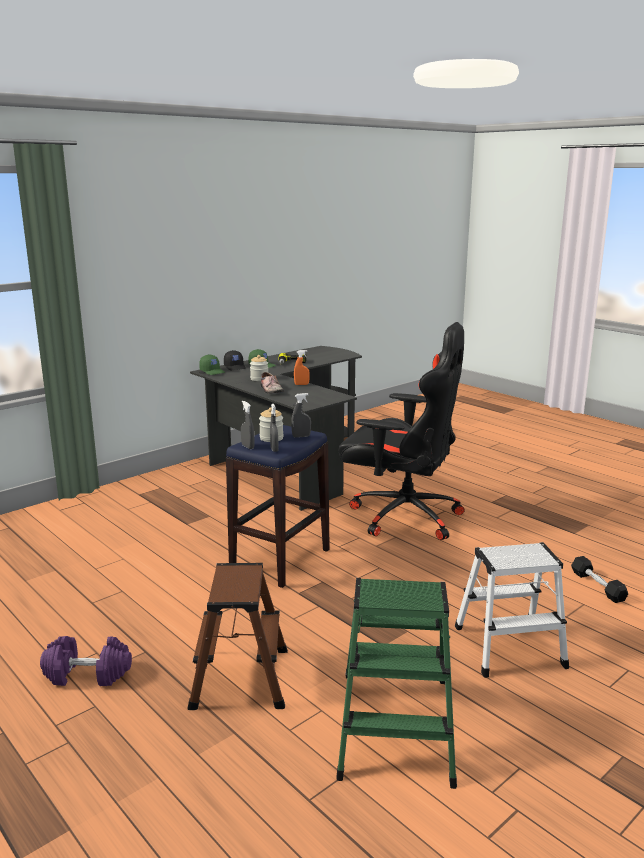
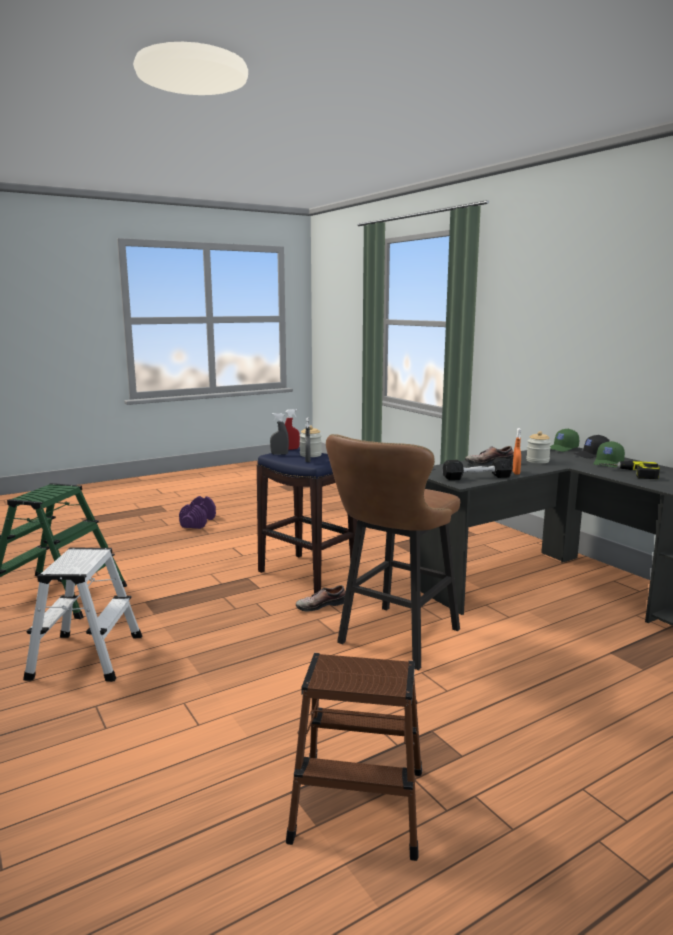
camera: 100 degrees right, 5 degrees down
brown step ladder [187,563,288,710] -> brown step ladder moved to [286,653,422,861]
grey spray bottle [241,401,255,449] -> red spray bottle [285,409,300,450]
black office chair [339,322,465,540] -> brown stool [326,434,460,670]
black dumbbell [571,556,628,603] -> black dumbbell moved to [442,458,513,480]
none -> shoe [296,585,346,611]

